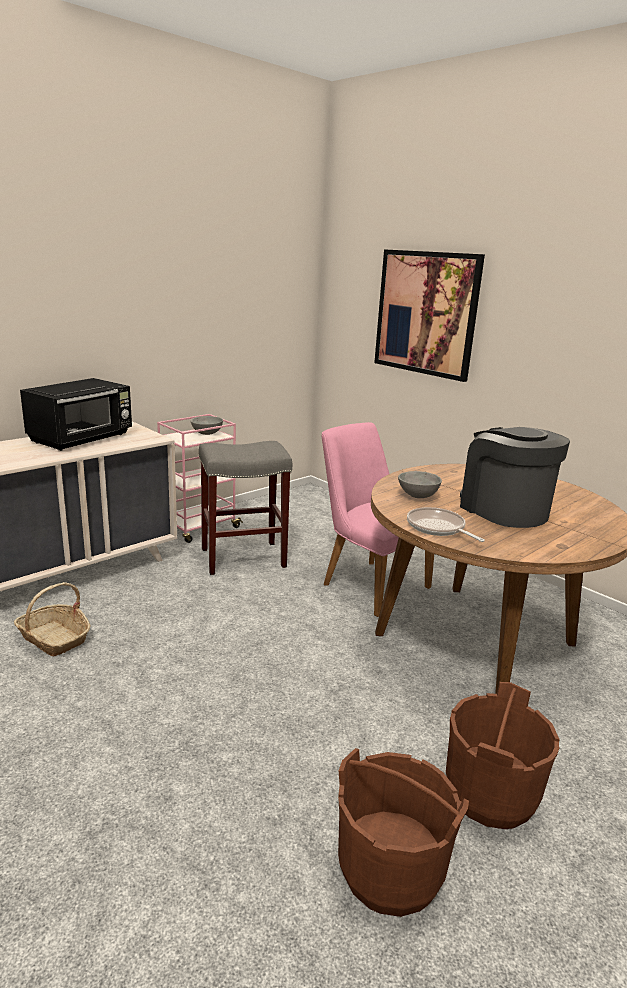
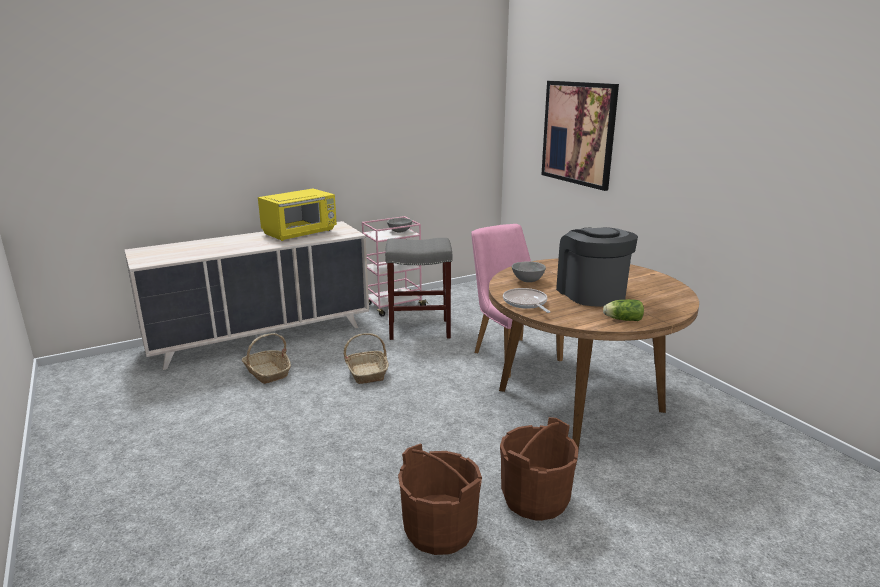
camera: 15 degrees right, 0 degrees up
black microwave [20,378,132,451] -> yellow microwave [258,188,337,241]
none -> basket [344,333,389,384]
none -> lettuce [603,299,644,321]

